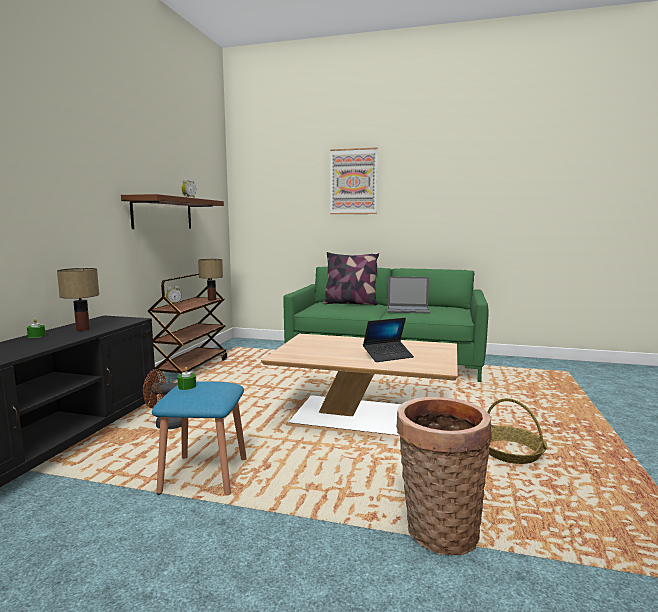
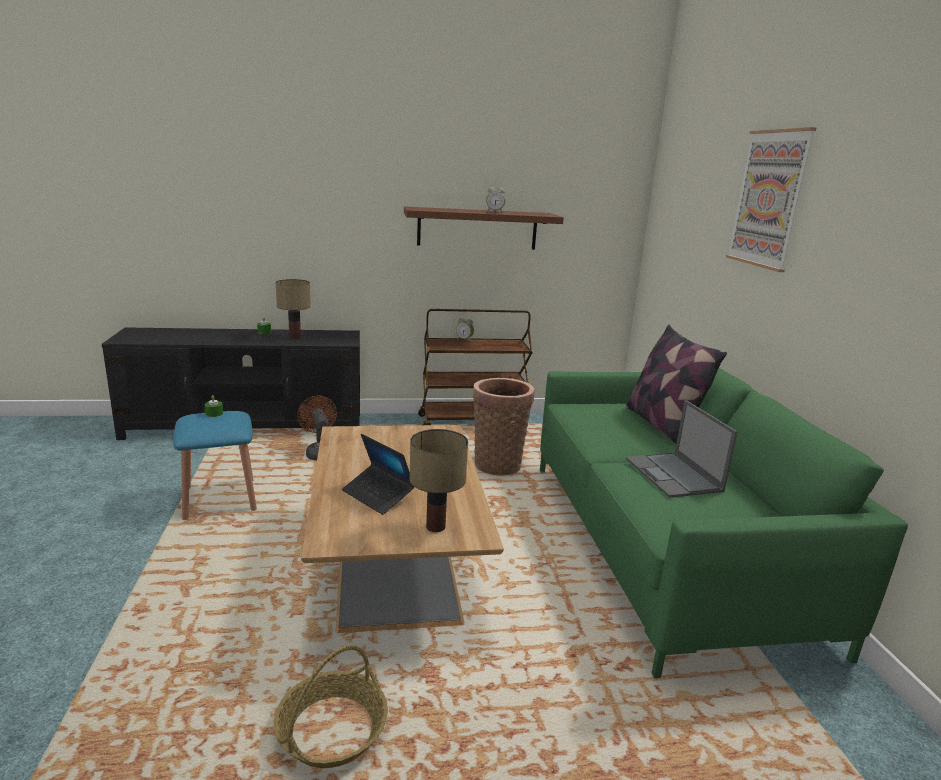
camera: 65 degrees right, 10 degrees up
table lamp [198,259,223,301] -> table lamp moved to [409,429,468,532]
basket [396,397,492,555] -> basket moved to [473,378,534,476]

